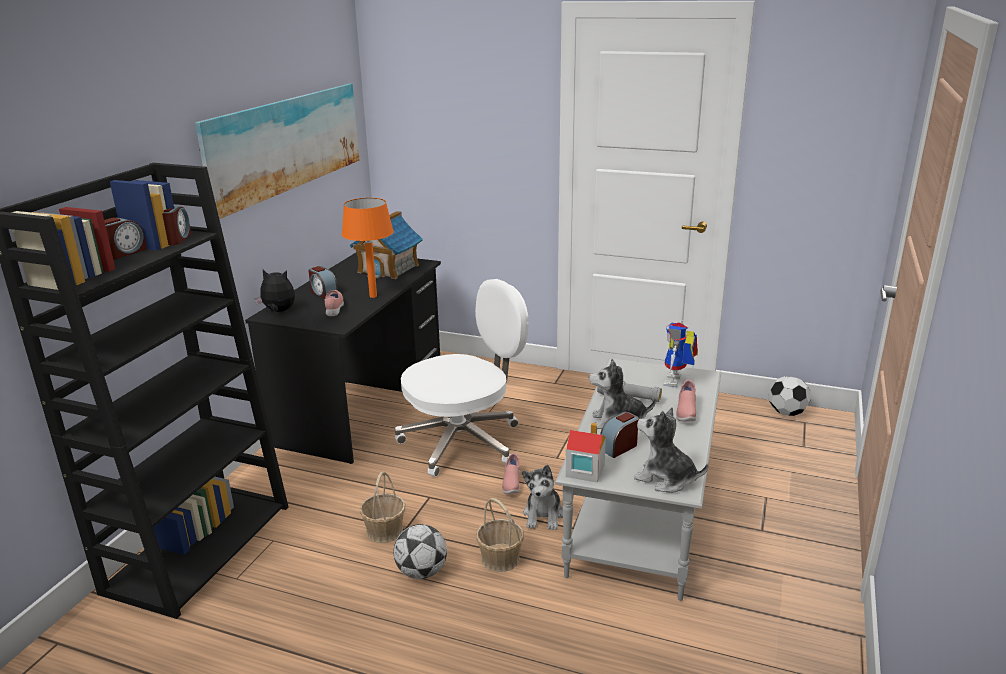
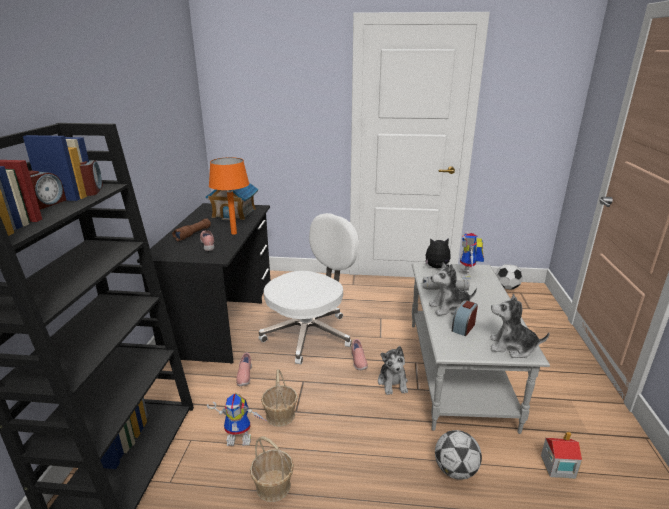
camera: 15 degrees left, 0 degrees up
picture [196,84,359,219] -> none
plush toy [255,270,295,312] -> plush toy moved to [426,238,451,268]
alarm clock [308,266,338,299] -> brown flashlight [172,218,211,241]
football [394,524,447,579] -> football moved to [435,430,482,480]
basket [476,498,524,572] -> basket moved to [250,436,294,502]
toy house [565,423,606,483] -> toy house moved to [541,432,582,478]
pink shoe [676,380,696,422] -> pink shoe moved to [236,353,252,386]
none -> toy robot [207,393,266,446]

